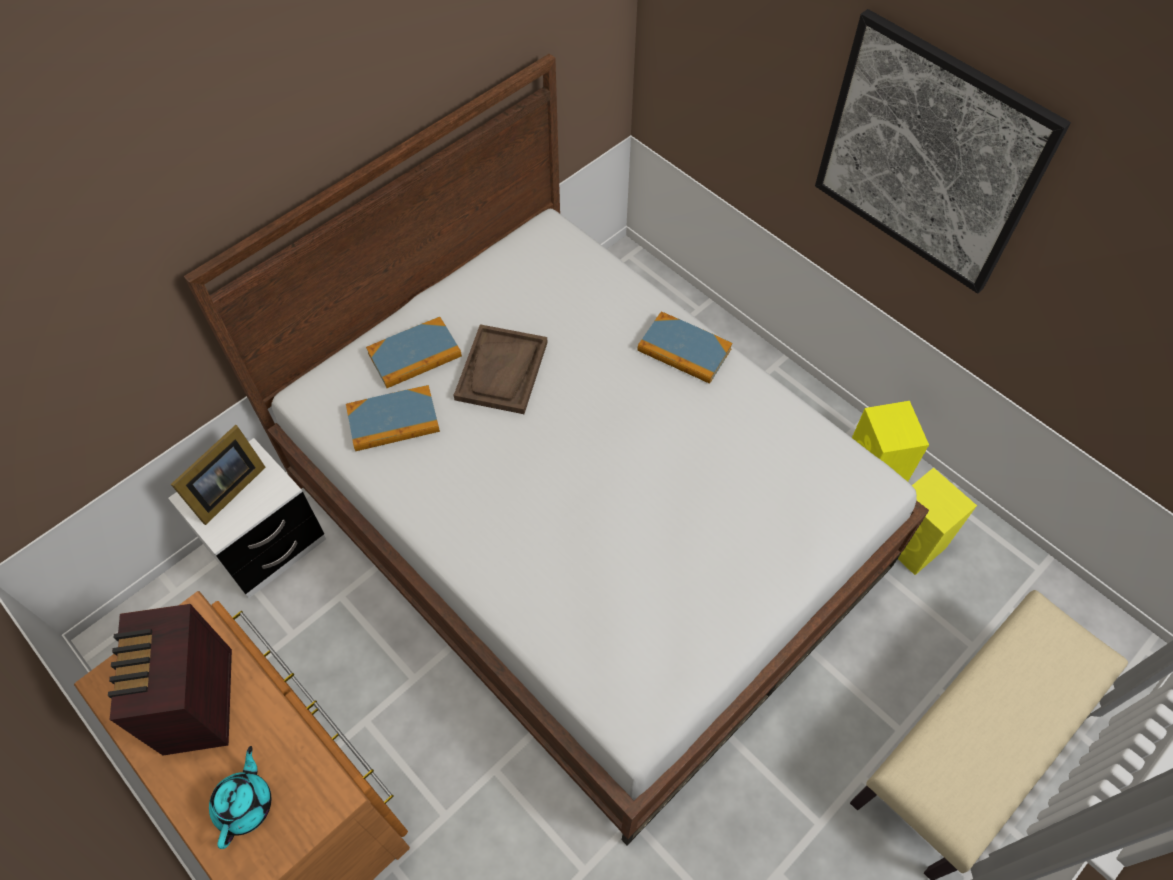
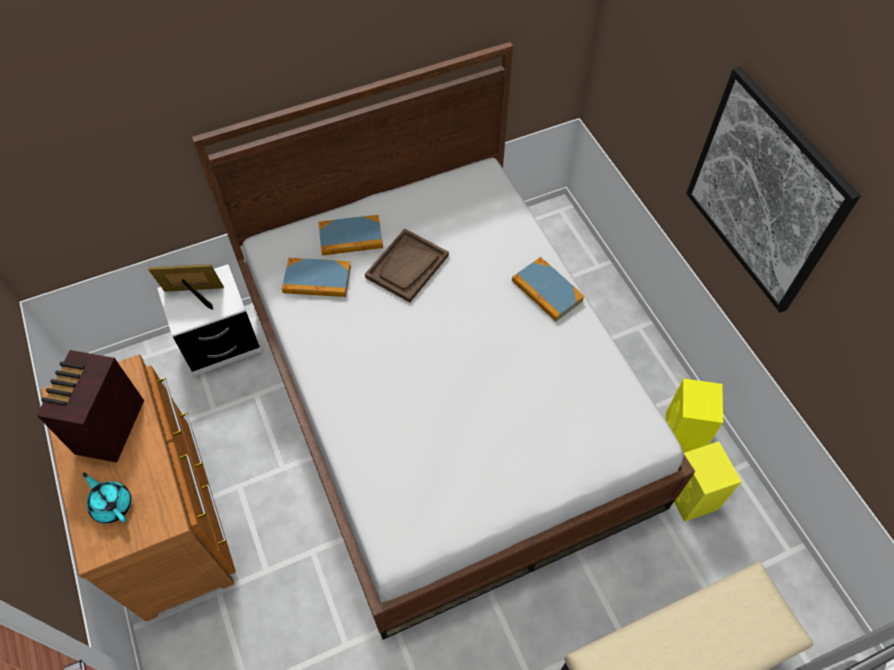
camera: 20 degrees right, 0 degrees up
picture frame [171,425,266,525] -> picture frame turned 150 degrees counterclockwise [148,264,224,310]
turquoise teapot [209,746,271,849] -> turquoise teapot turned 75 degrees counterclockwise [83,473,131,524]

